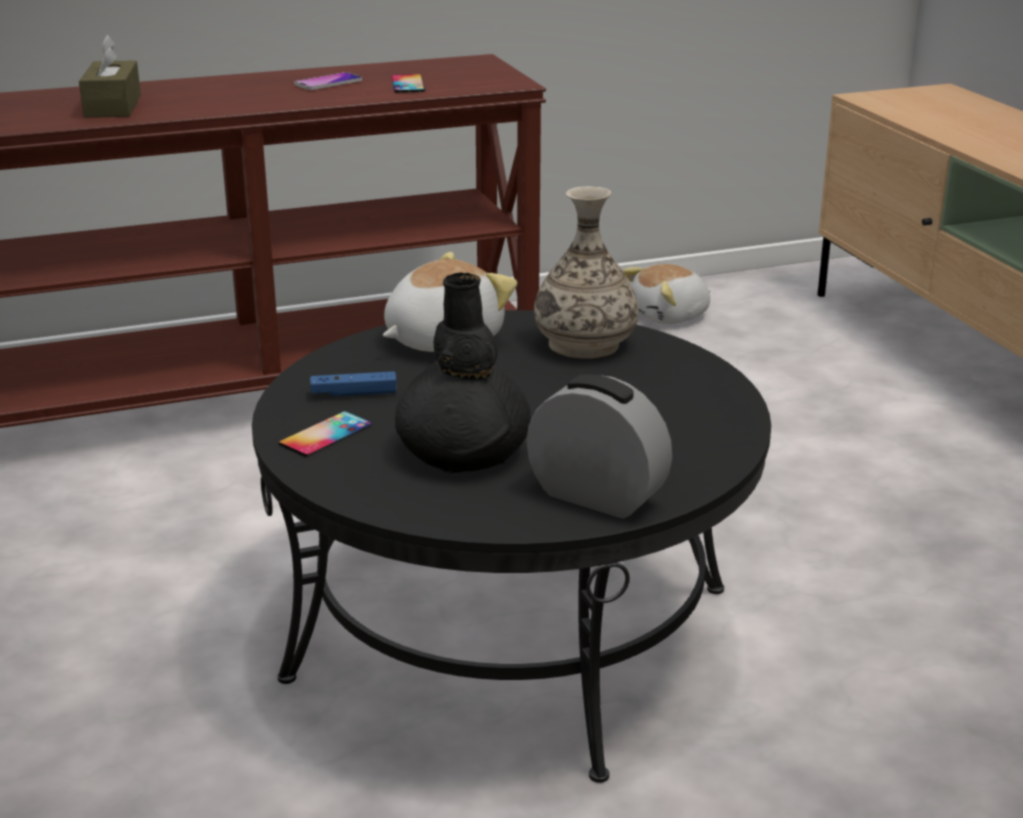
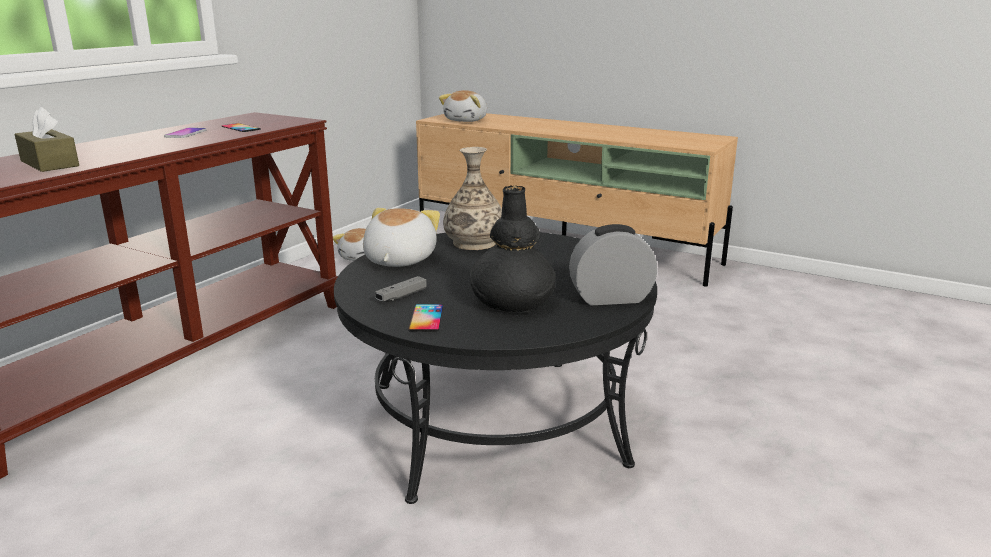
camera: 40 degrees left, 5 degrees down
blue game controller [310,371,396,397] -> grey game controller [375,276,427,302]
none -> plush toy [439,90,487,122]

